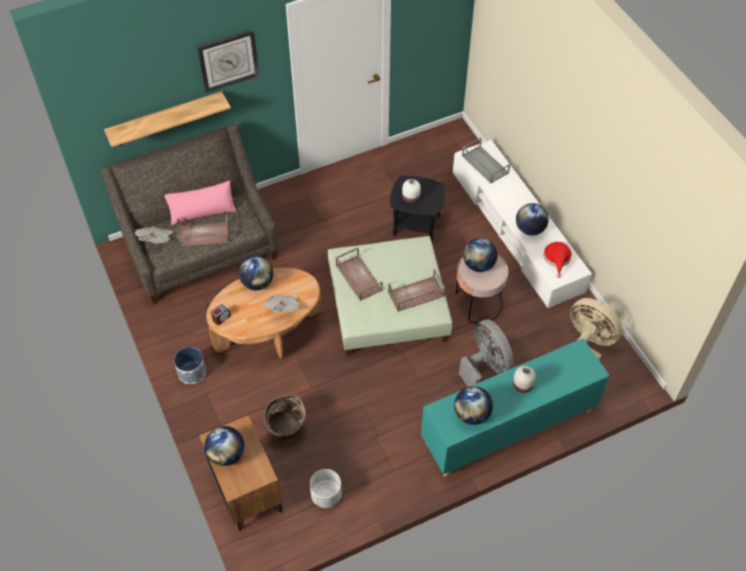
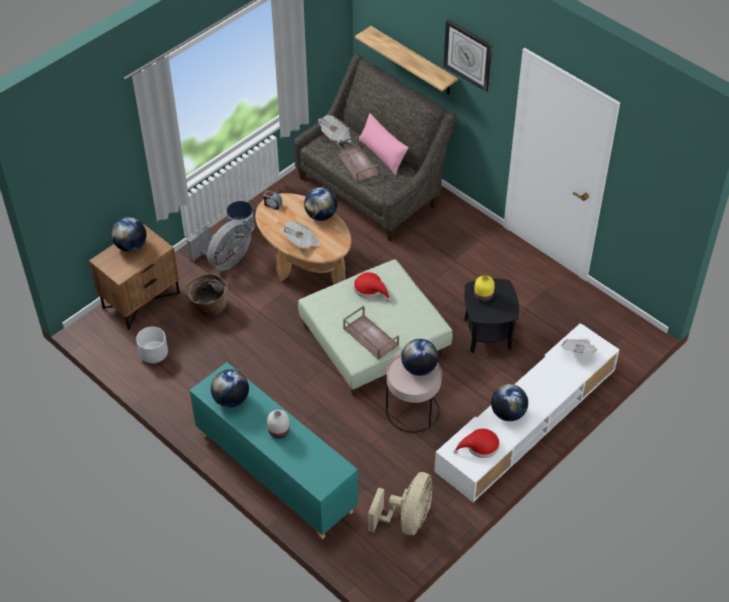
camera: 70 degrees right, 5 degrees down
brown tray [336,248,383,301] -> red hat [354,272,391,302]
white vase [402,179,421,204] -> yellow vase [474,275,495,302]
grey fan [459,320,514,387] -> grey fan moved to [187,220,251,271]
grey tray [462,138,510,184] -> newspaper [561,339,597,354]

